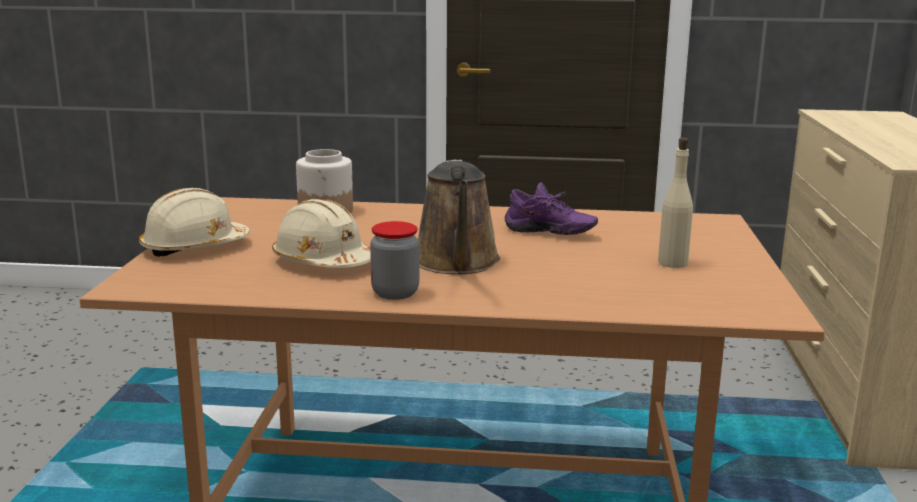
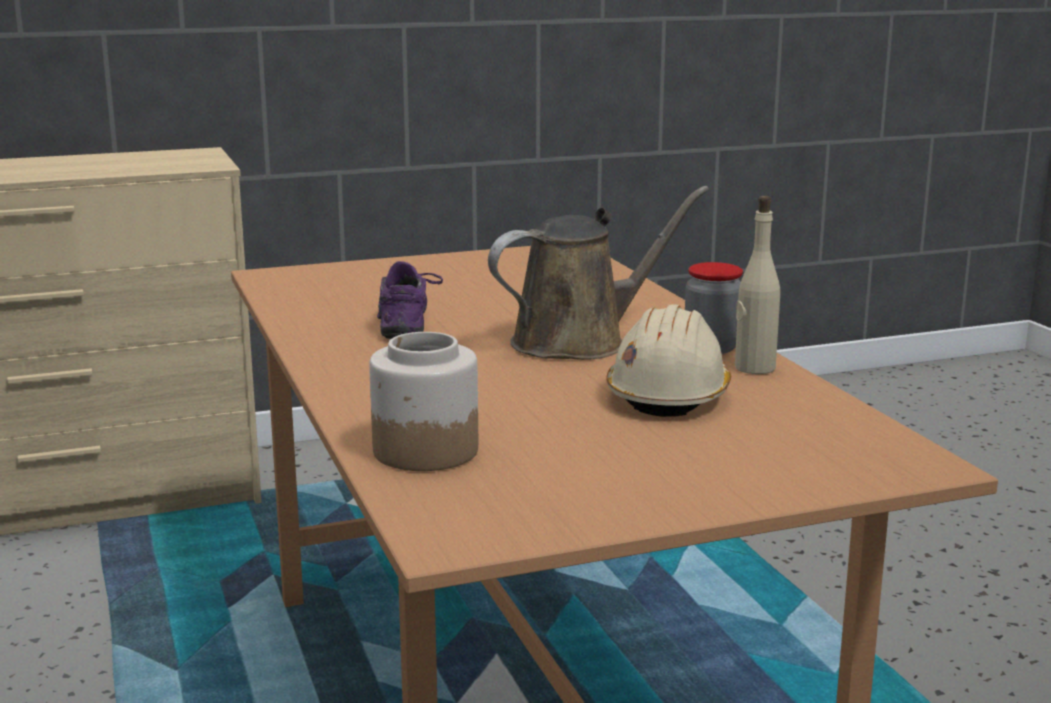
camera: 115 degrees left, 0 degrees up
beige hard hat [139,188,250,257] -> none
beige bottle [658,138,693,268] -> beige bottle moved to [735,196,780,374]

